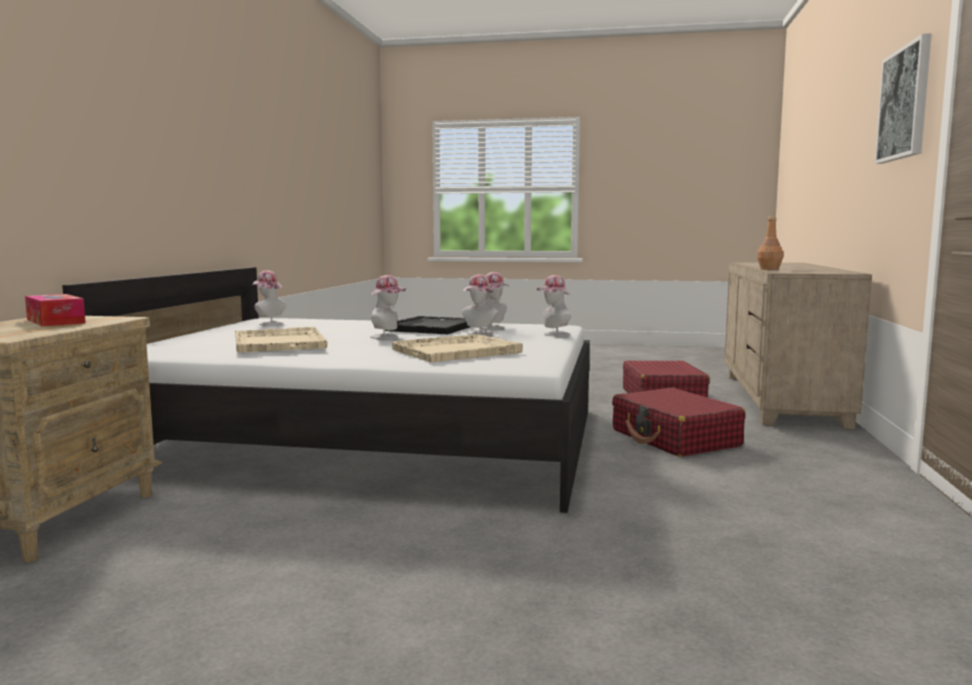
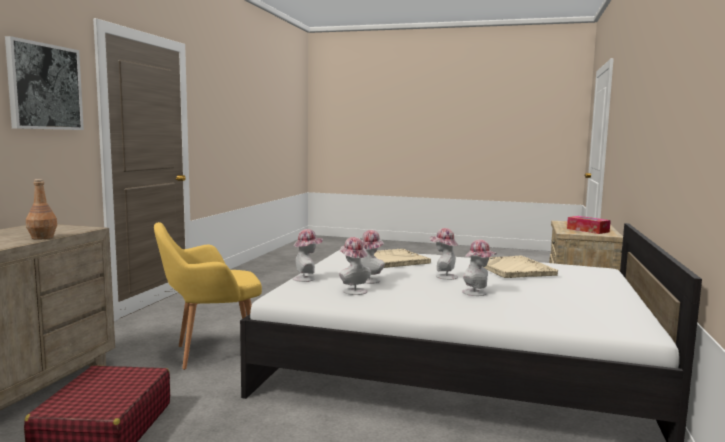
camera: 175 degrees left, 0 degrees up
hat [253,270,286,326] -> hat moved to [462,240,497,296]
black tray [385,316,470,334] -> none
red suitcase [612,387,745,457] -> yellow armchair [154,222,262,370]

